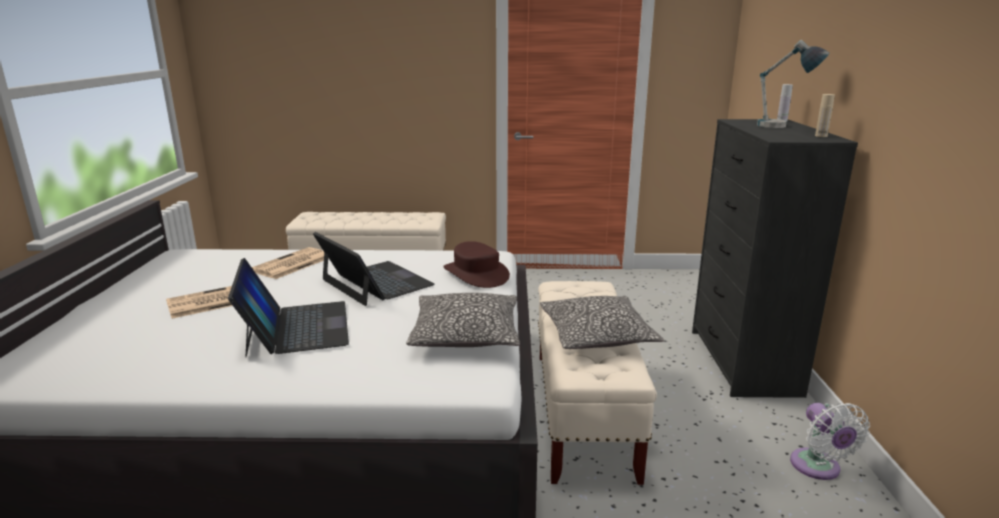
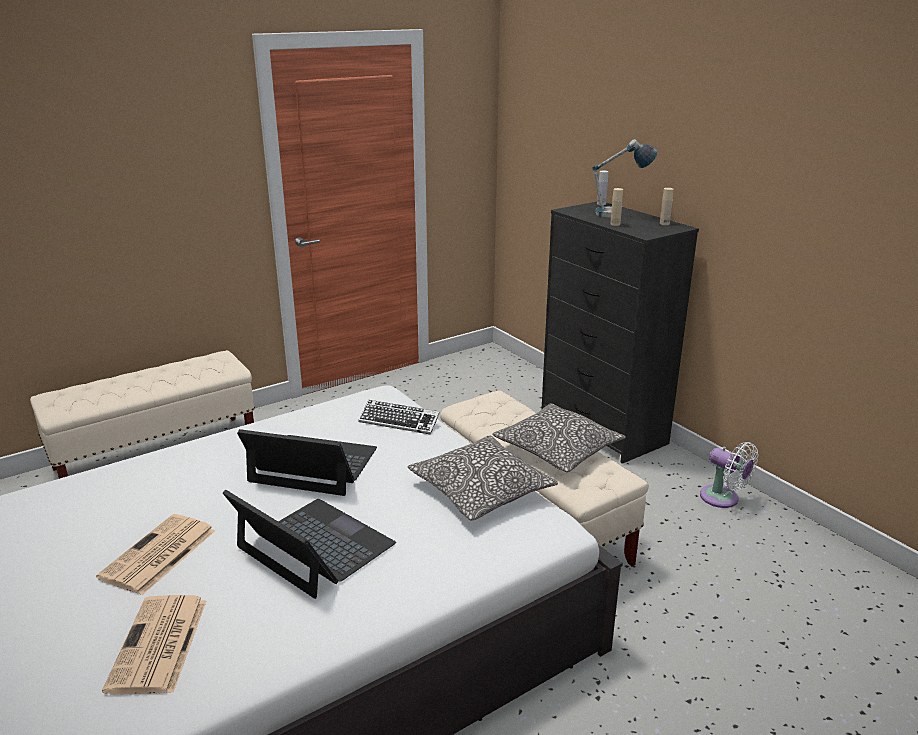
camera: 35 degrees left, 5 degrees up
newspaper [252,247,329,279] -> newspaper moved to [102,595,206,695]
brown hat [443,241,510,288] -> keyboard [358,400,440,435]
none -> beige bottle [610,188,623,226]

